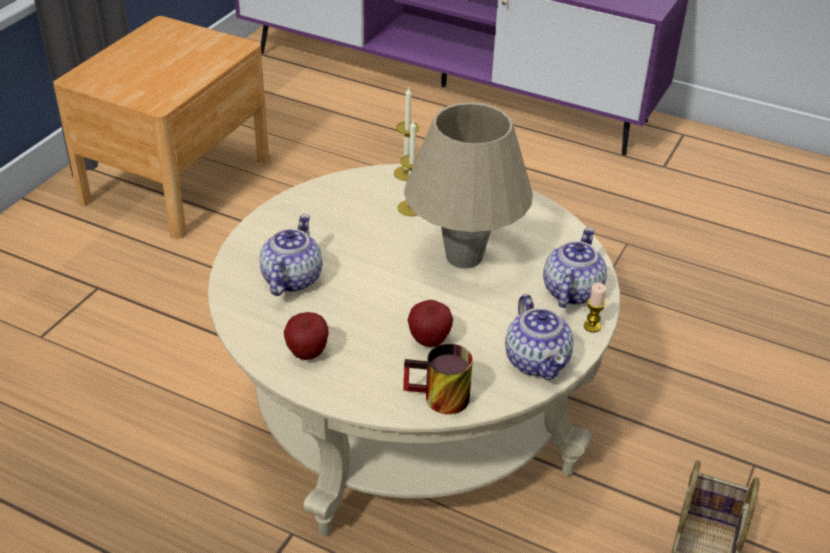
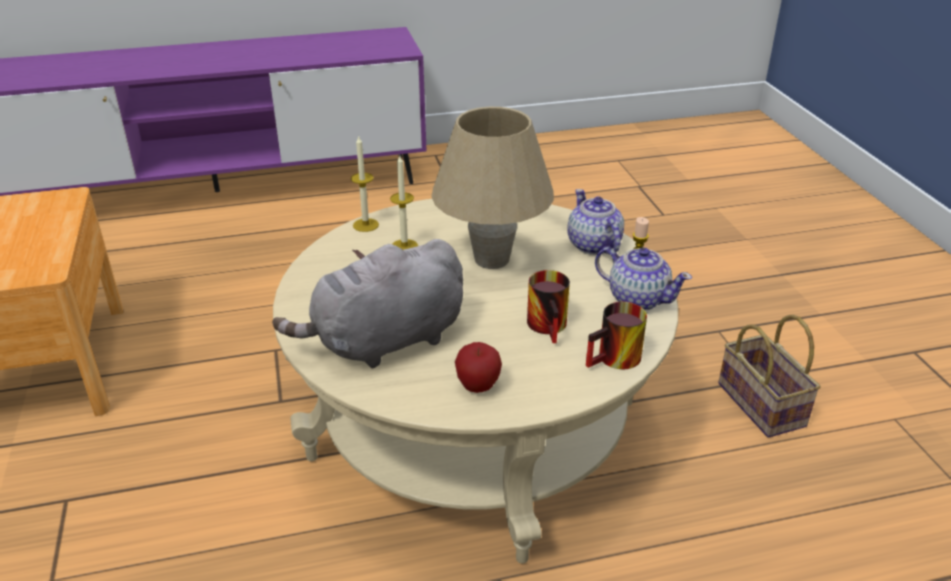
camera: 40 degrees left, 5 degrees down
teapot [259,214,323,296] -> grey plush toy [272,239,463,368]
apple [408,300,453,347] -> mug [527,270,570,343]

